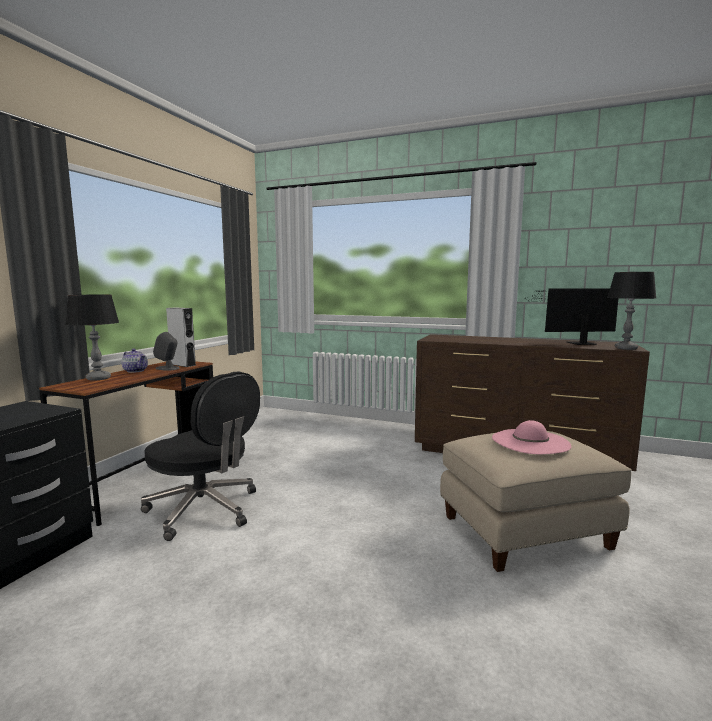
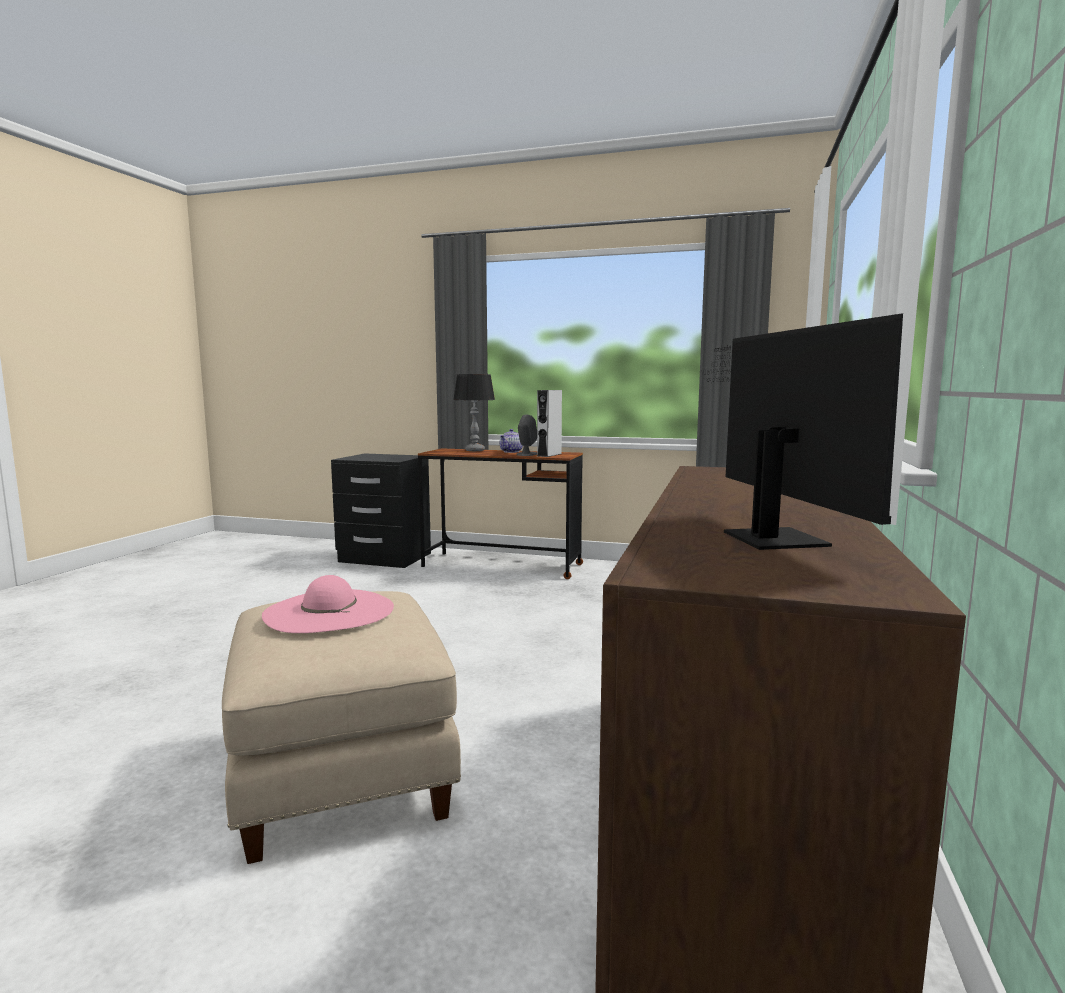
camera: 85 degrees right, 0 degrees up
black office chair [141,372,260,541] -> none
table lamp [607,272,656,350] -> none

